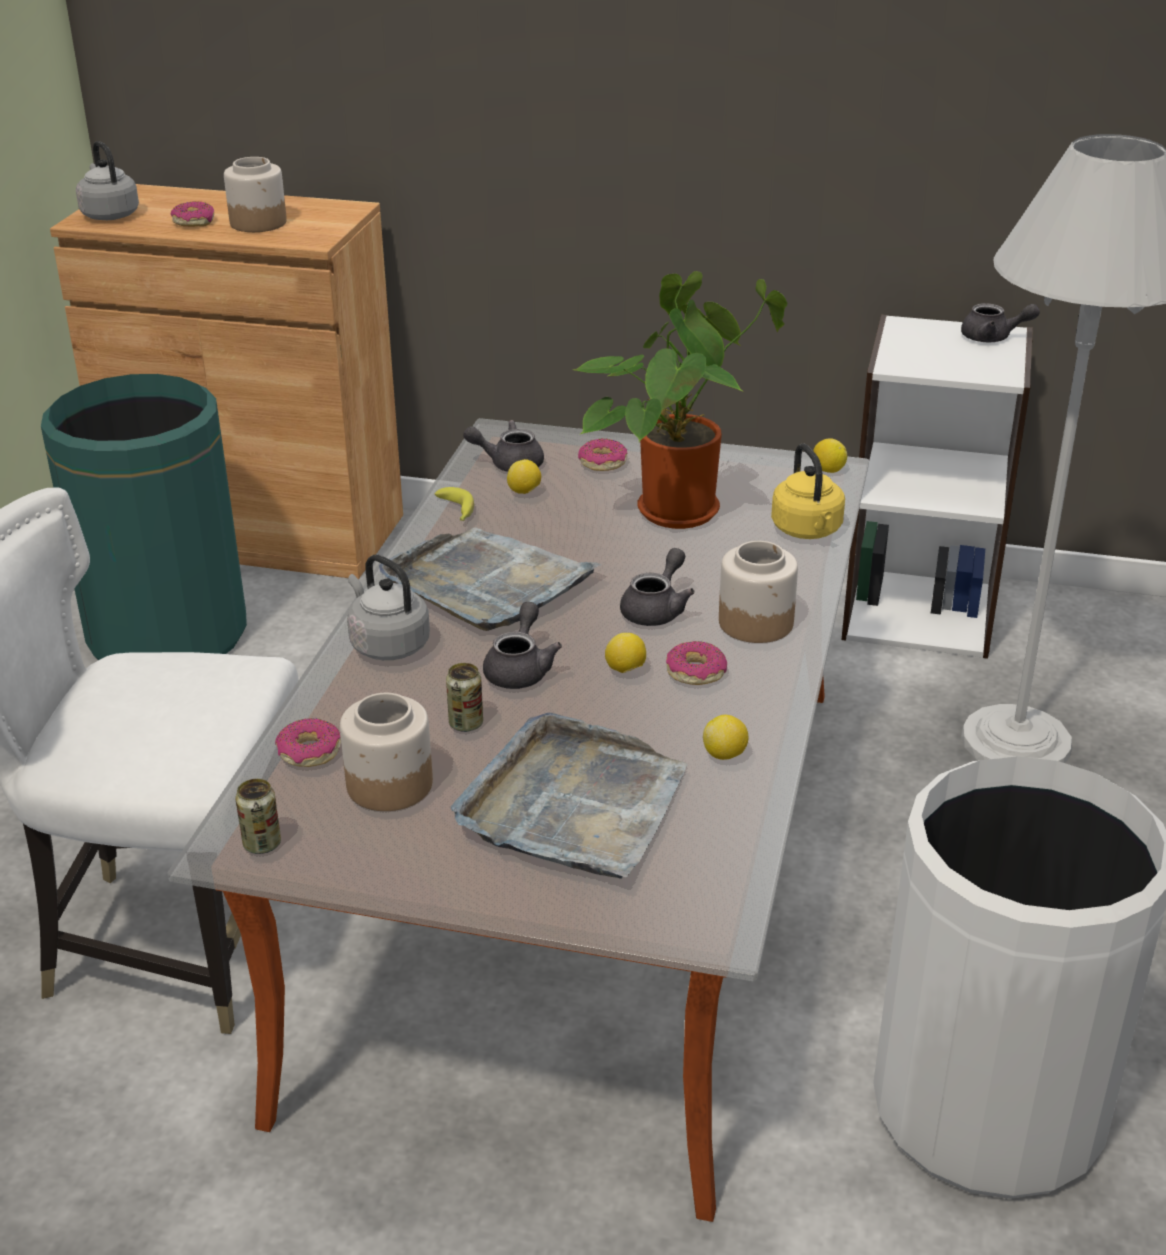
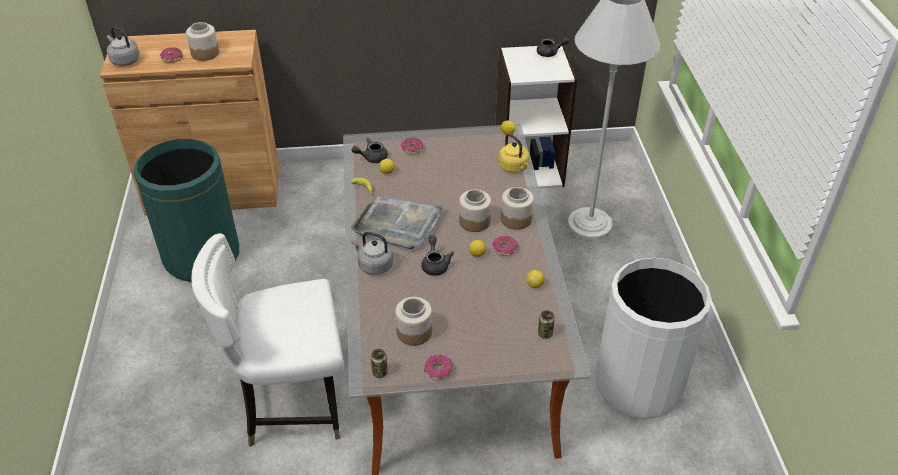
camera: 20 degrees left, 10 degrees up
donut [275,718,341,767] -> donut moved to [424,355,453,380]
can [446,663,483,732] -> can moved to [538,310,555,339]
grey tray [451,713,687,879] -> none
potted plant [573,271,787,529] -> none
grey teapot [620,548,695,626] -> jar [459,189,491,232]

